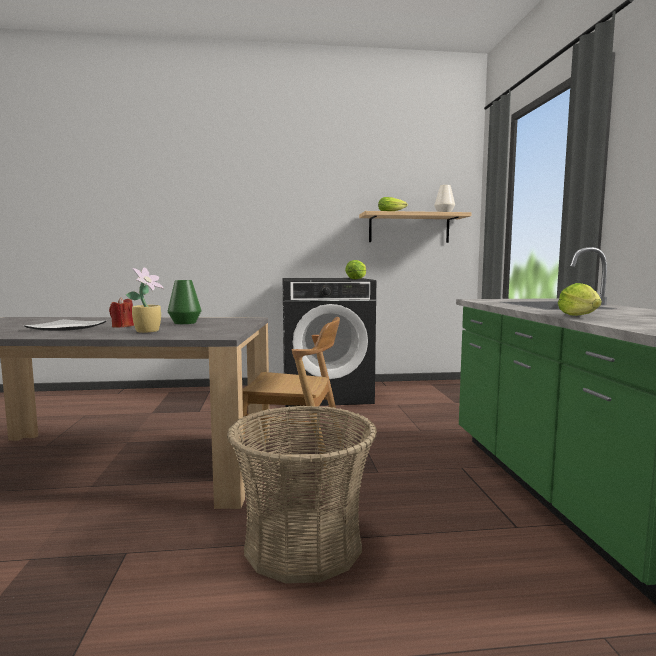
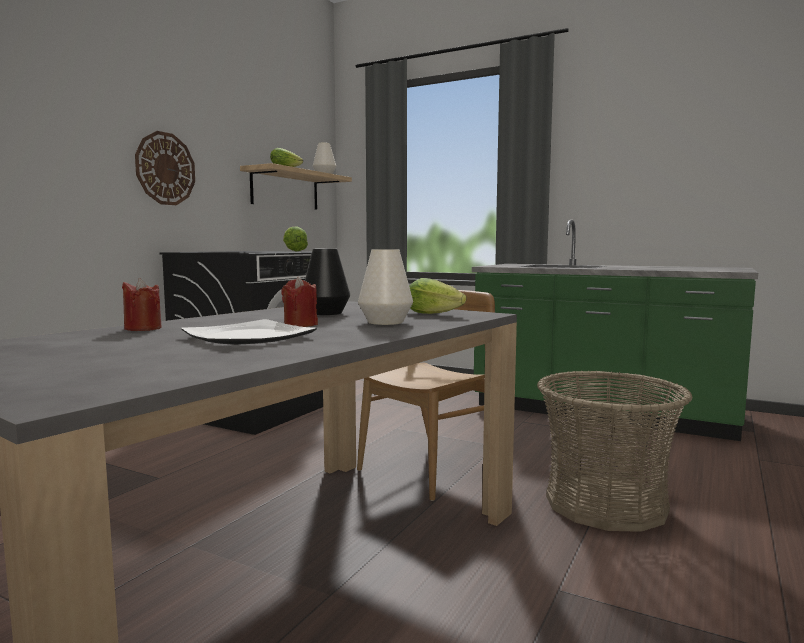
camera: 55 degrees left, 0 degrees up
potted plant [126,267,164,333] -> white vase [358,249,413,325]
green vase [168,280,201,324] -> black vase [305,249,350,315]
lettuce [558,283,602,316] -> lettuce moved to [409,278,466,314]
none -> red candle [122,278,162,331]
none -> wall clock [135,131,195,205]

